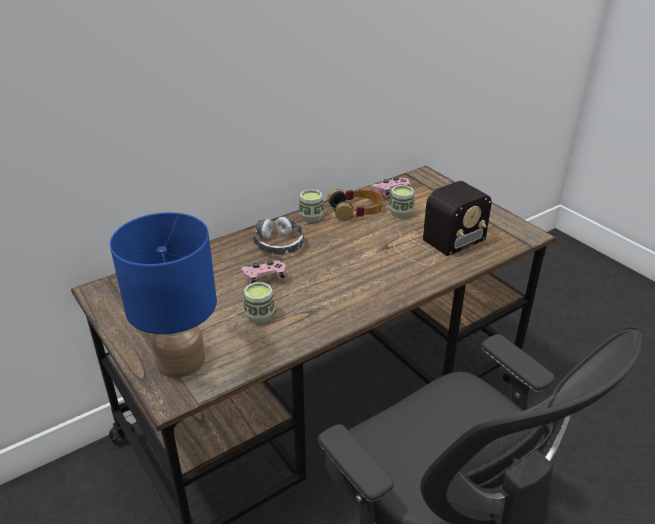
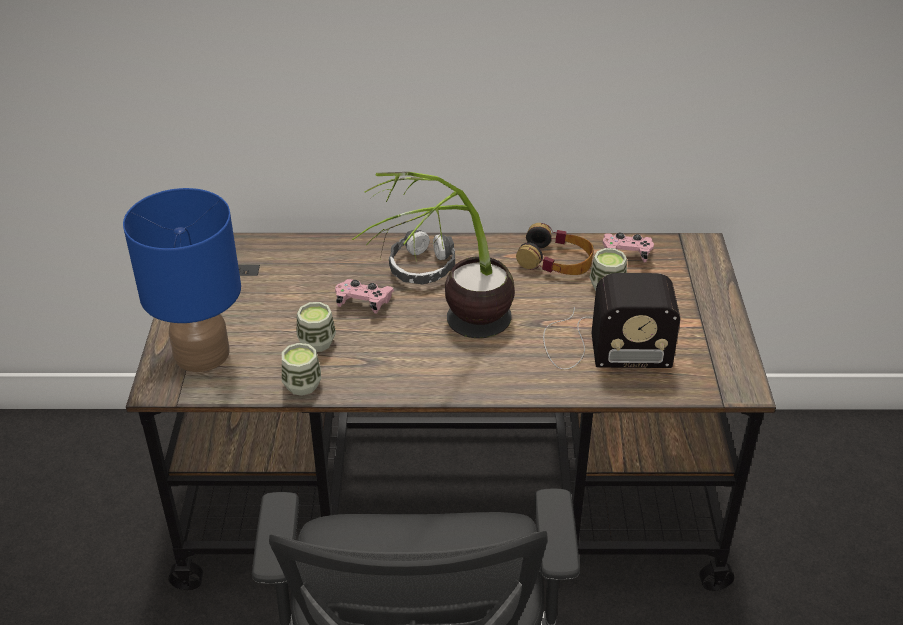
camera: 35 degrees right, 5 degrees up
cup [299,189,324,223] -> cup moved to [282,343,321,396]
none -> potted plant [352,172,515,338]

